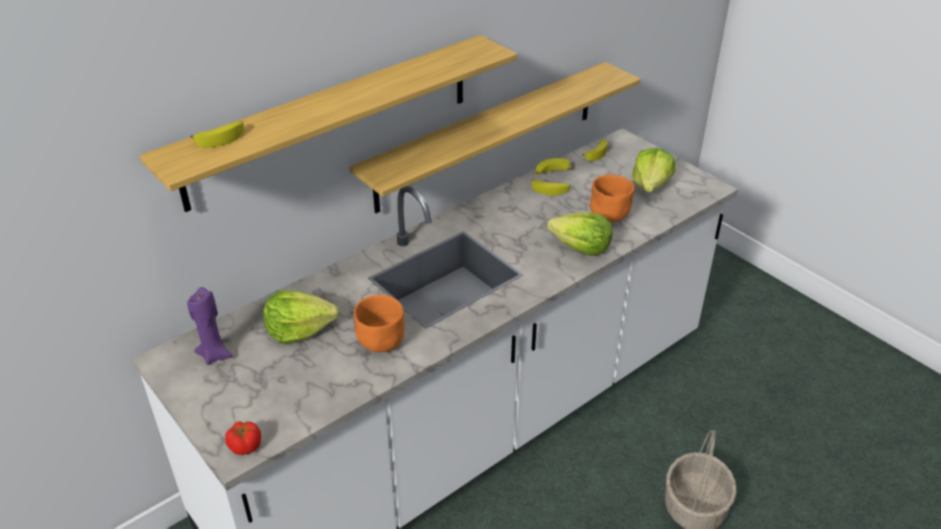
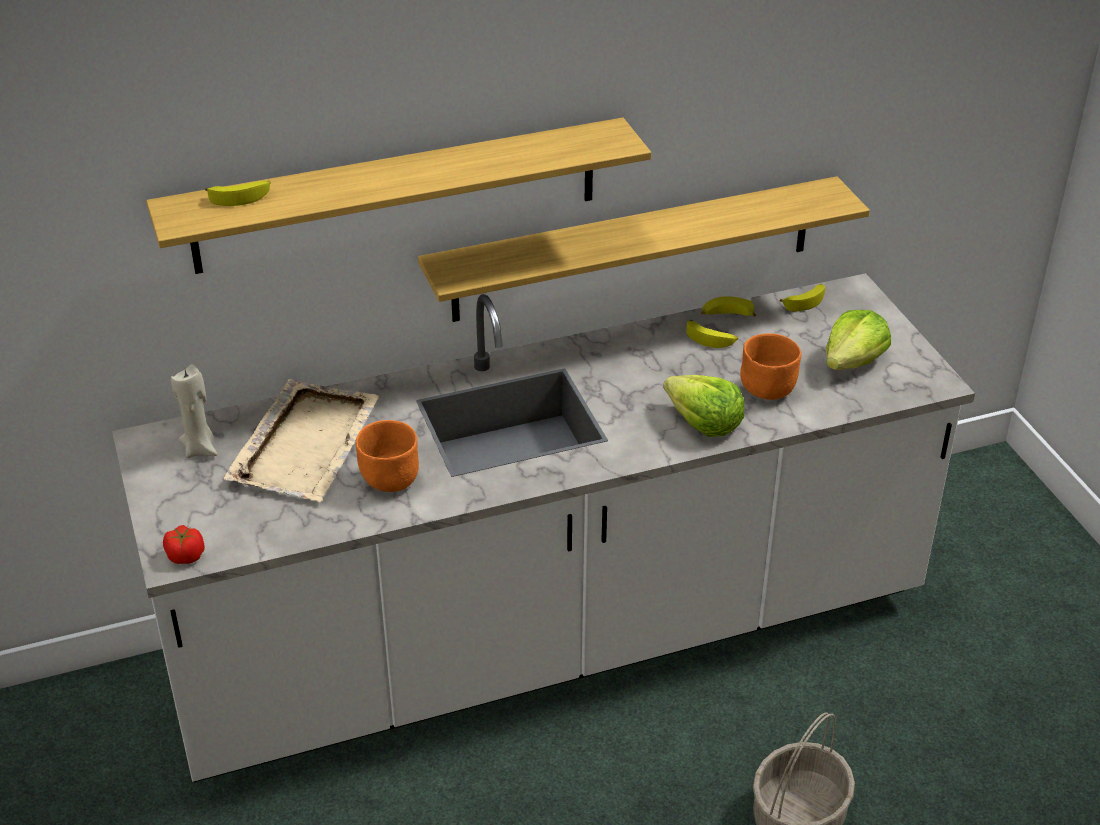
camera: 20 degrees right, 0 degrees up
purple candle [187,287,233,365] -> beige candle [171,364,217,458]
lettuce [263,290,339,344] -> beige tray [224,379,379,502]

